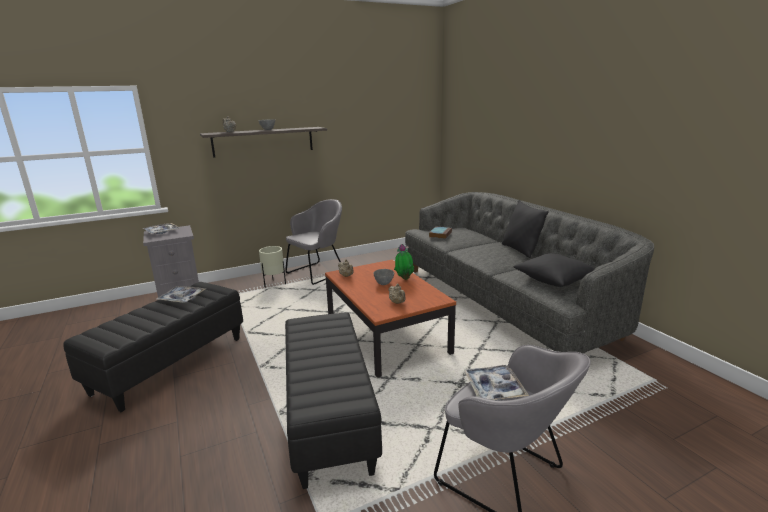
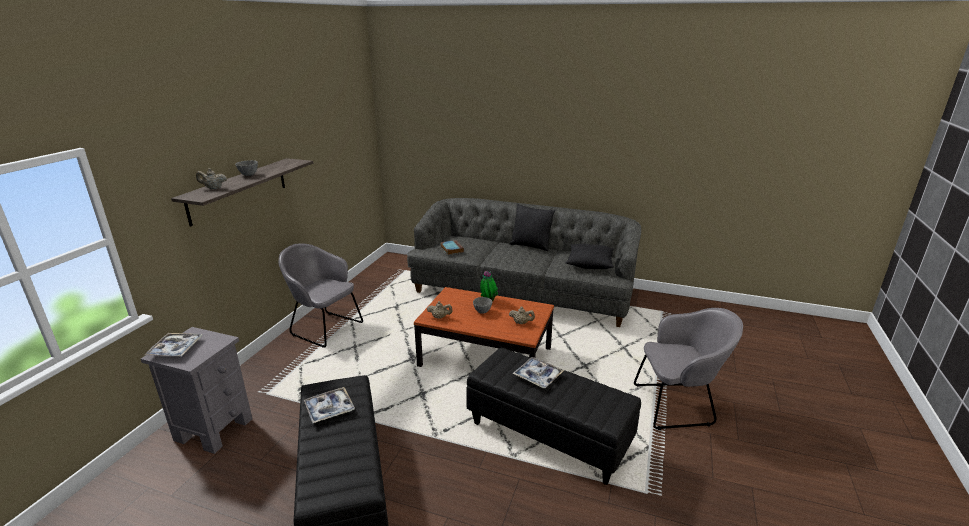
camera: 45 degrees left, 5 degrees up
beige planter [259,246,286,287] -> none
grey armchair [285,199,342,285] -> grey armchair turned 60 degrees counterclockwise [279,243,363,348]
tray [464,365,529,401] -> tray moved to [512,357,564,388]

